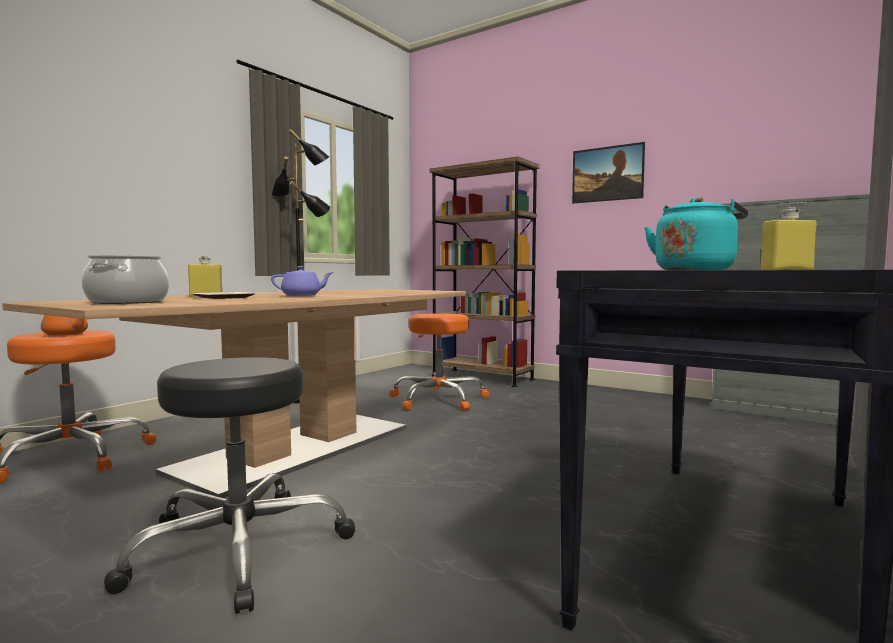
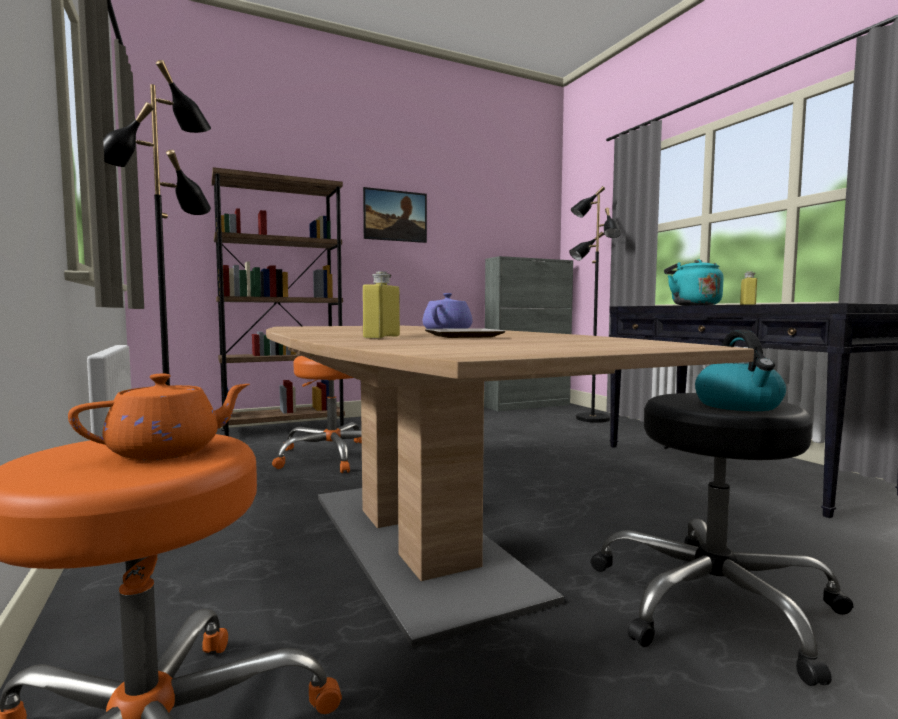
camera: 60 degrees left, 0 degrees up
cooking pot [82,255,169,304] -> none
none -> black floor lamp [569,186,621,423]
none -> kettle [695,330,786,411]

